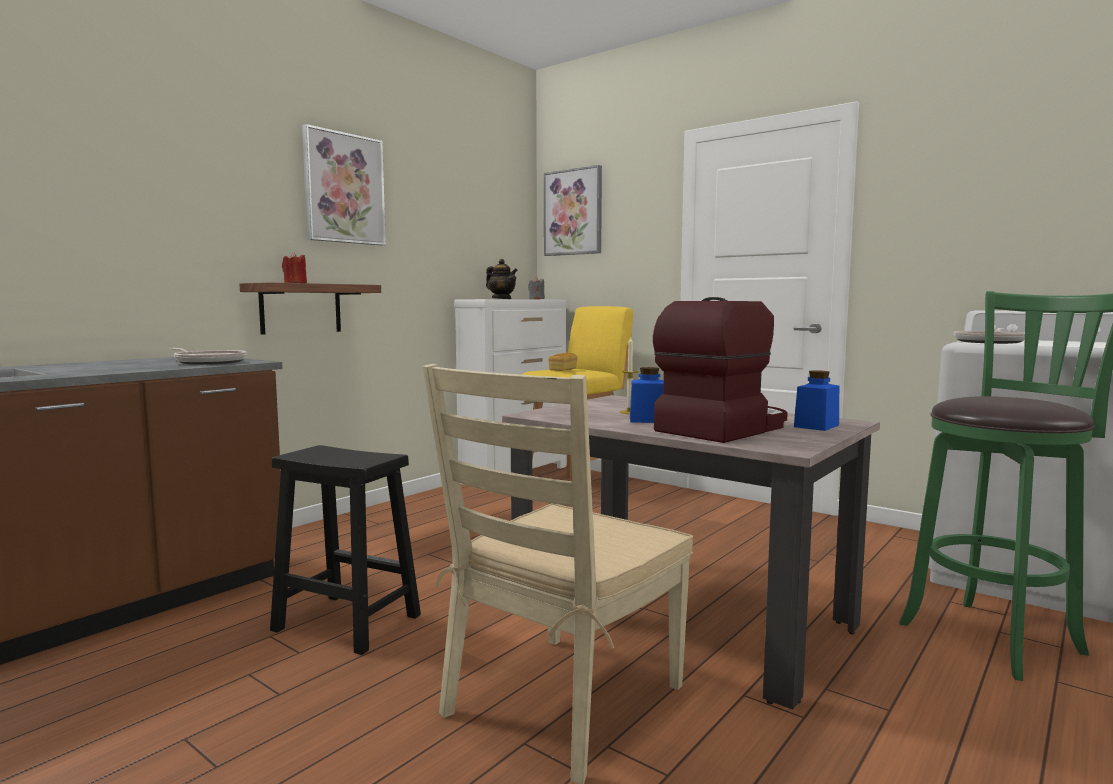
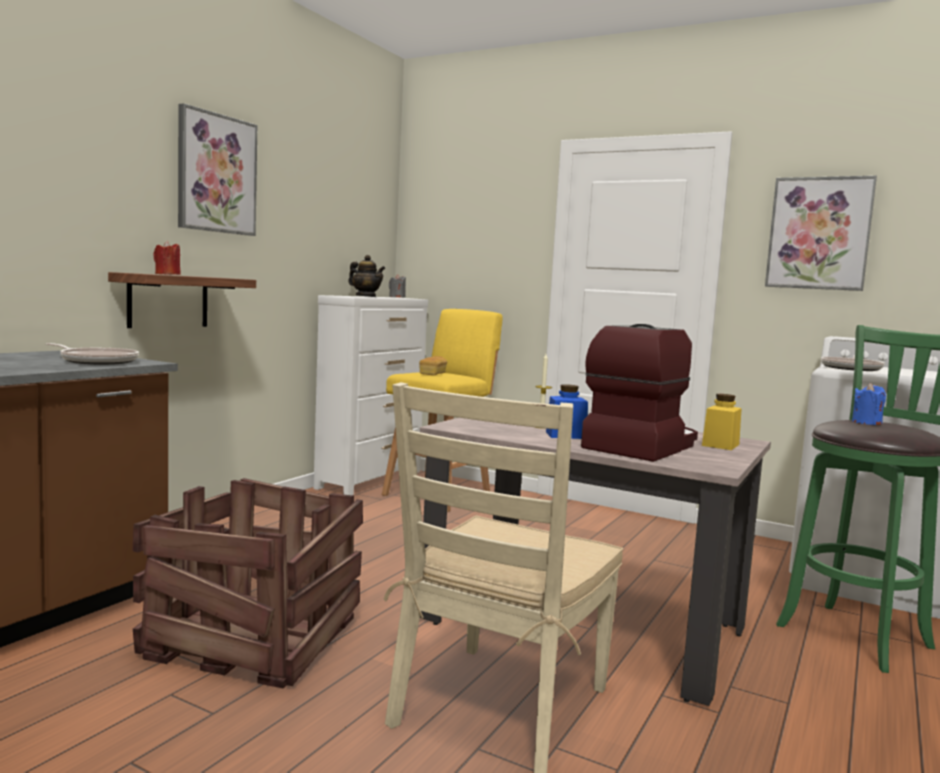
camera: 10 degrees left, 0 degrees up
black stool [270,445,421,655] -> crate [132,478,363,688]
picture [544,165,602,256] -> picture moved to [765,176,877,291]
blue jar [794,370,839,431] -> yellow jar [702,394,742,450]
none -> blue candle [852,383,886,425]

